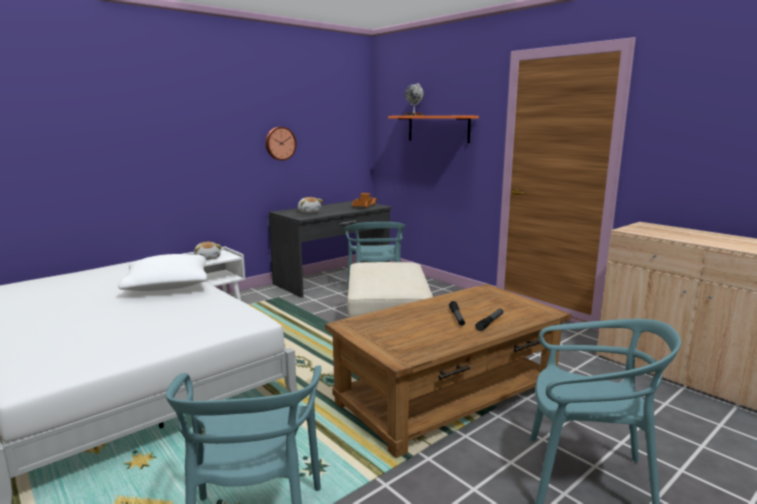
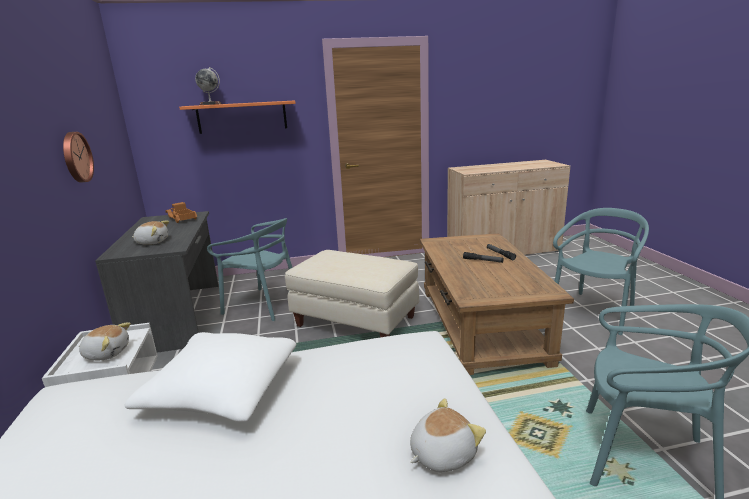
camera: 60 degrees left, 5 degrees up
none -> plush toy [410,398,486,472]

